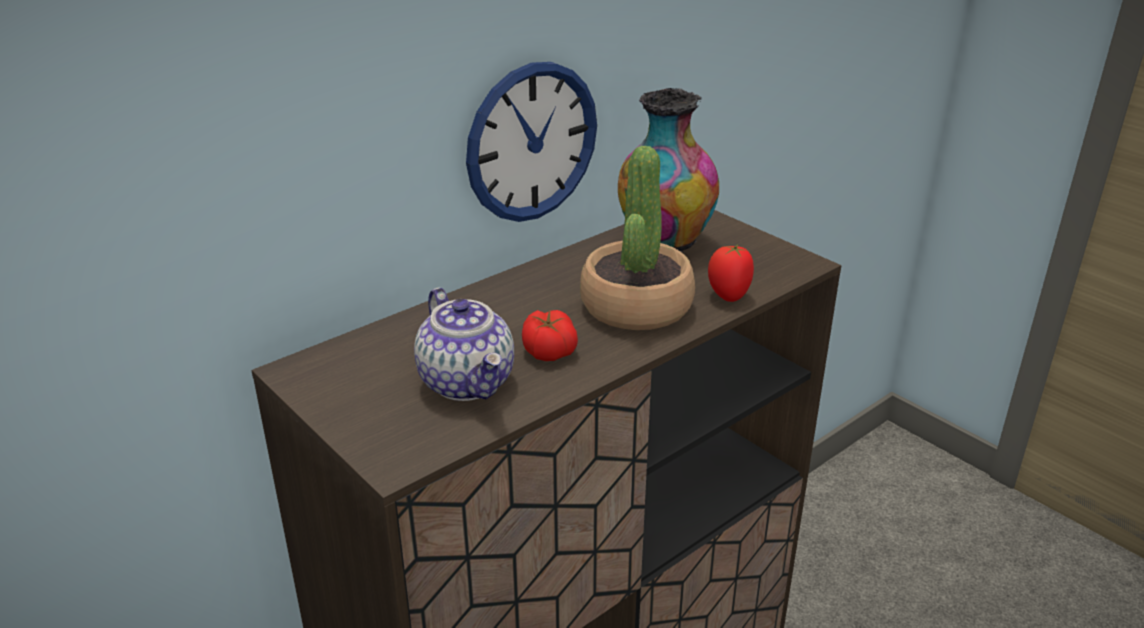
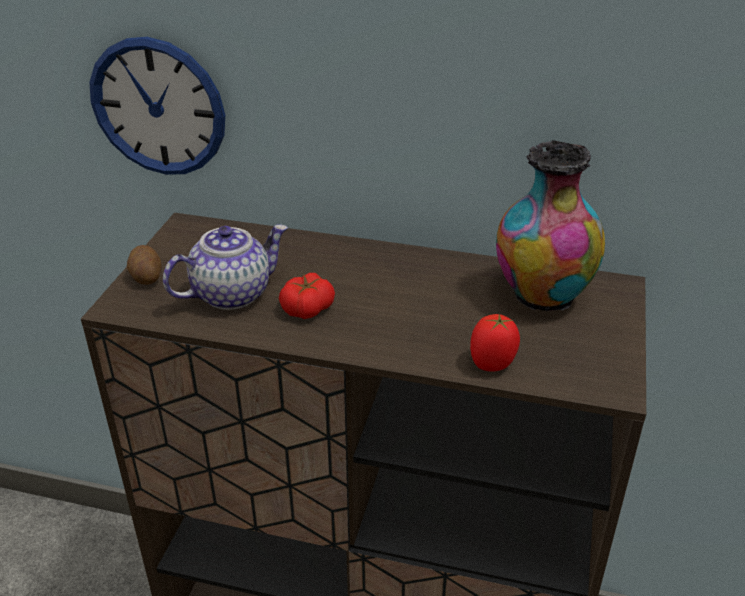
camera: 55 degrees right, 5 degrees up
teapot [414,288,514,401] -> teapot turned 150 degrees counterclockwise [163,225,288,310]
wall clock [466,62,597,222] -> wall clock moved to [90,37,225,175]
potted plant [580,146,695,330] -> none
none -> potato [127,245,161,285]

